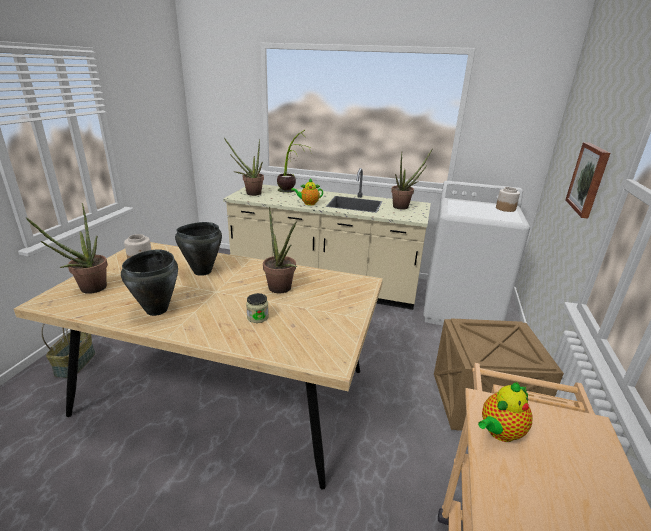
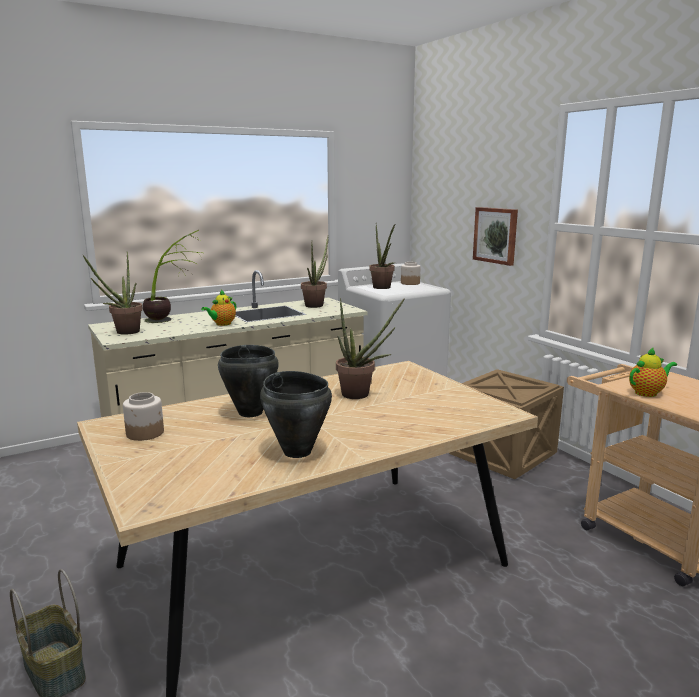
camera: 45 degrees left, 10 degrees down
potted plant [25,203,108,294] -> potted plant moved to [370,224,395,289]
jar [246,293,269,323] -> none
teapot [478,382,533,442] -> teapot turned 120 degrees counterclockwise [629,347,677,397]

